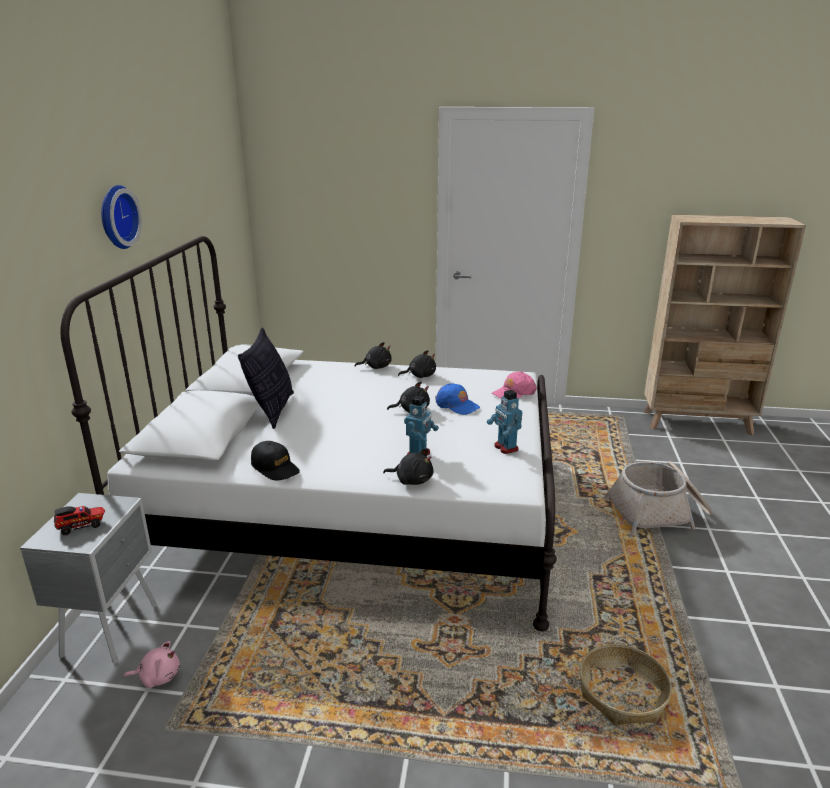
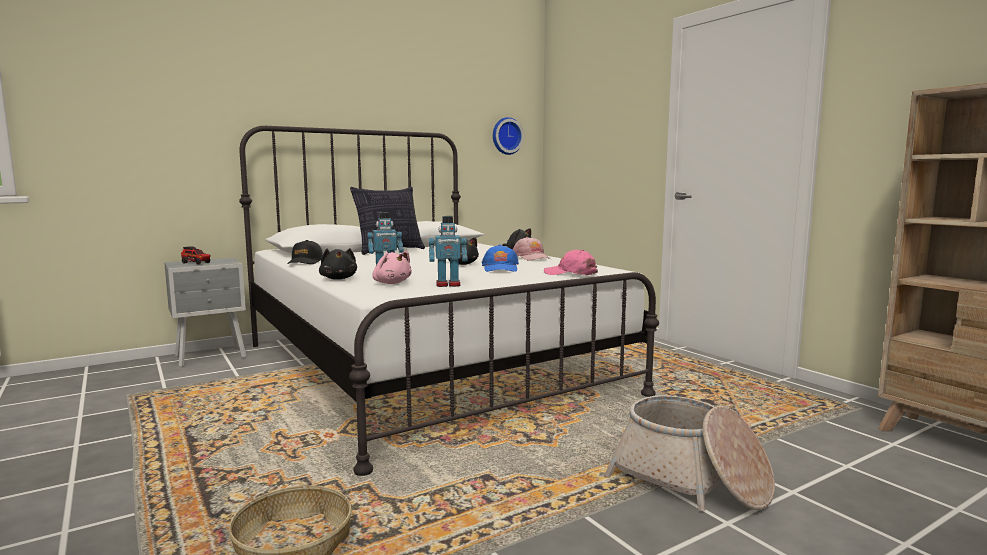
camera: 50 degrees right, 15 degrees down
wall clock [101,185,142,249] -> wall clock moved to [493,117,524,155]
pink plush toy [123,641,180,688] -> pink plush toy moved to [372,251,412,284]
black plush toy [398,350,436,378] -> pink cap [513,237,551,261]
toy robot [487,390,522,454] -> toy robot turned 120 degrees counterclockwise [429,216,468,287]

